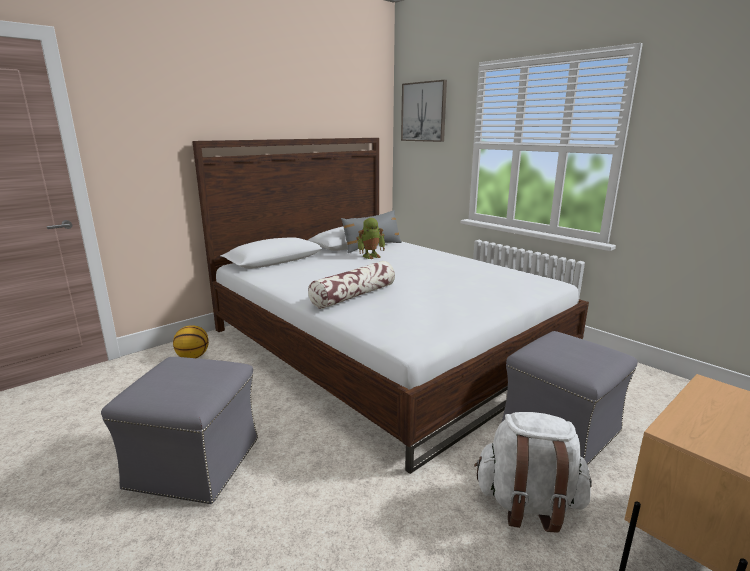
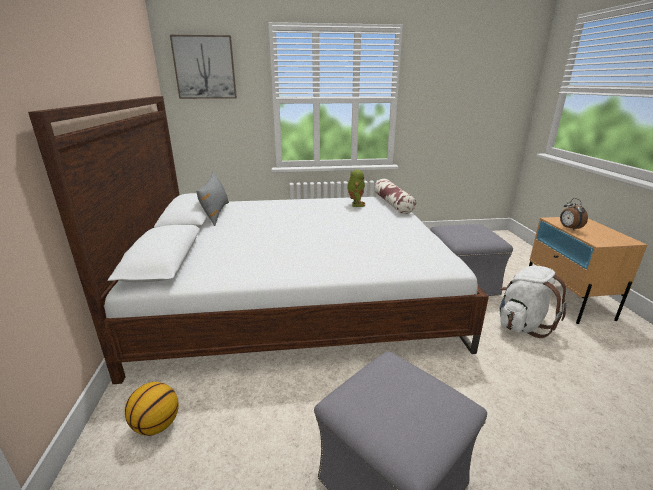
camera: 55 degrees left, 5 degrees up
pillow [308,261,395,309] -> pillow moved to [374,179,416,214]
toy robot [356,218,385,259] -> toy robot moved to [347,170,365,207]
none -> alarm clock [560,198,588,230]

